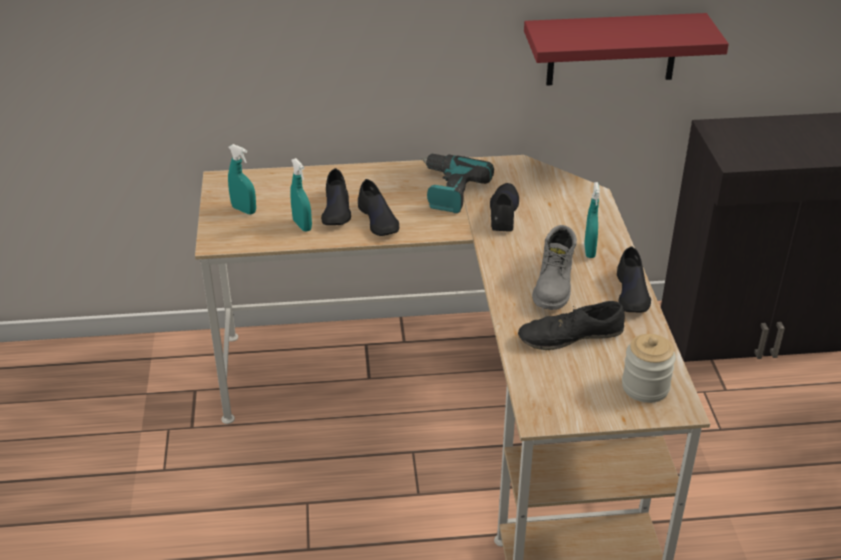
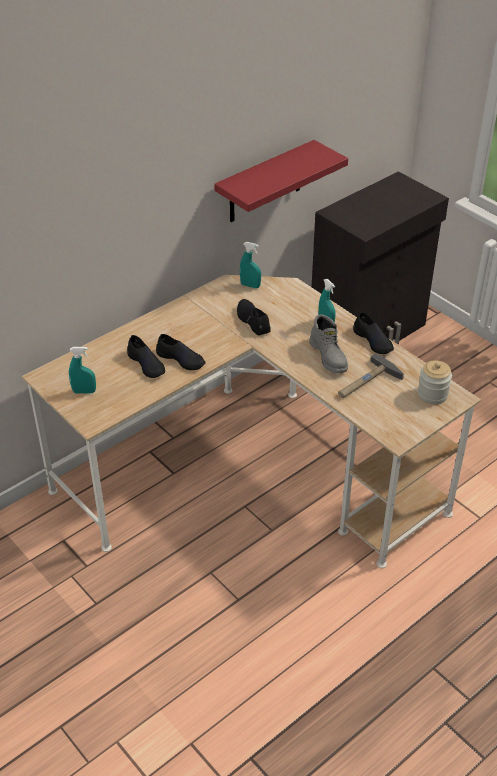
camera: 35 degrees left, 5 degrees up
turquoise spray bottle [290,158,312,232] -> turquoise spray bottle moved to [240,242,261,288]
power drill [421,154,494,213] -> none
black shoe [518,301,625,350] -> hammer [338,353,404,398]

